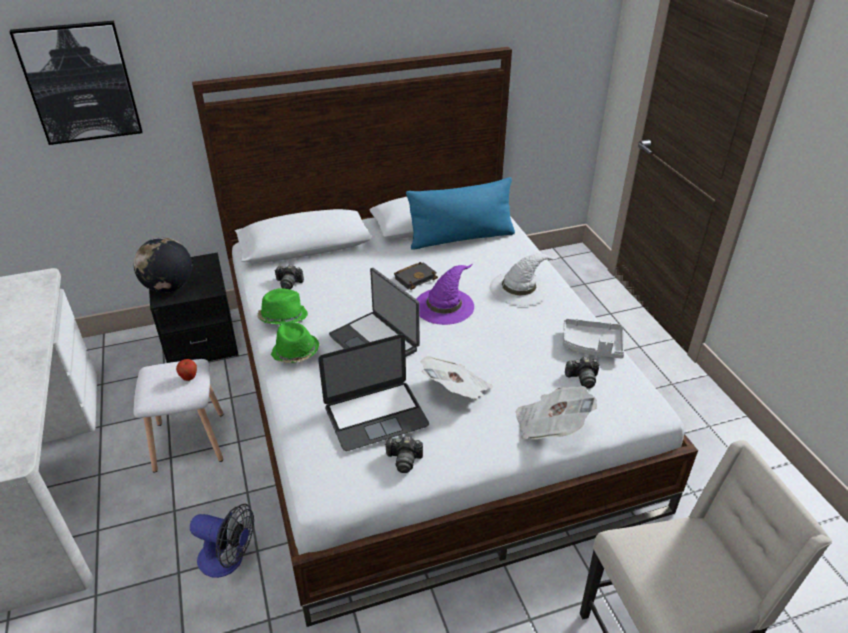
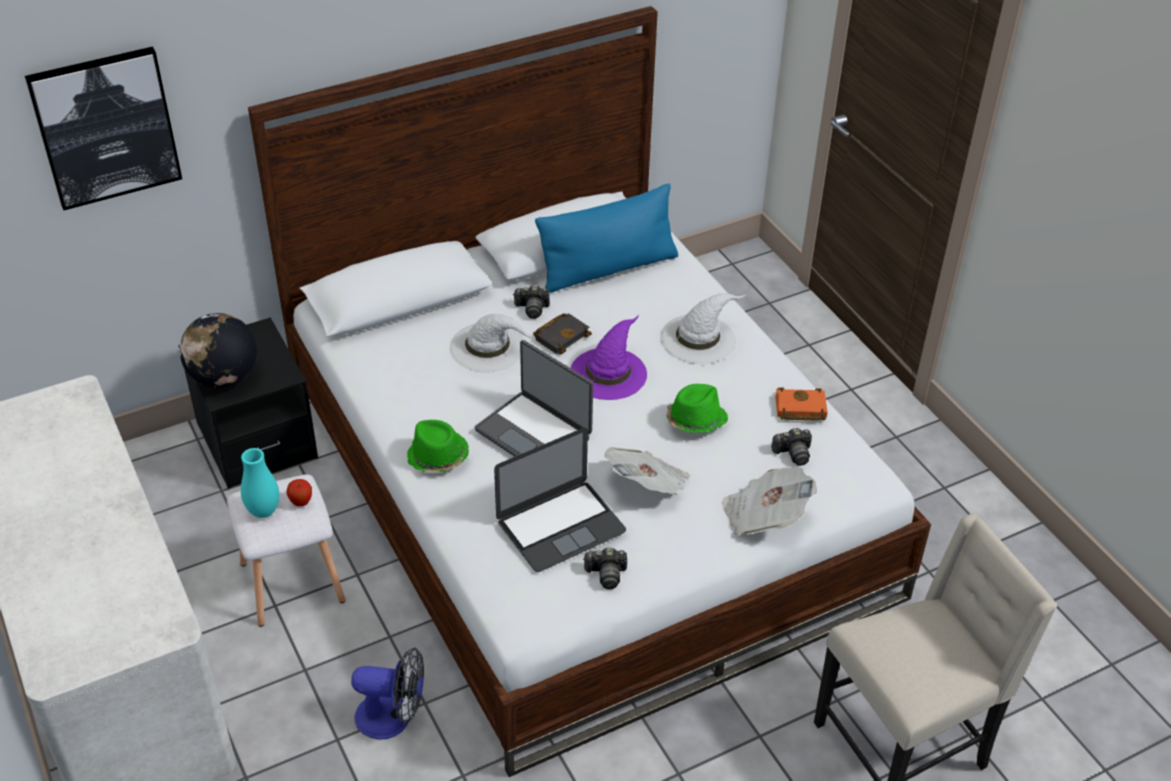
camera: 10 degrees left, 5 degrees up
green hat [258,288,308,325] -> green hat moved to [667,384,728,433]
camera [274,264,304,289] -> camera moved to [513,285,550,319]
grey tray [563,318,624,359] -> orange book [775,387,828,421]
none -> turquoise vase [241,448,279,518]
none -> white hat [450,314,535,372]

